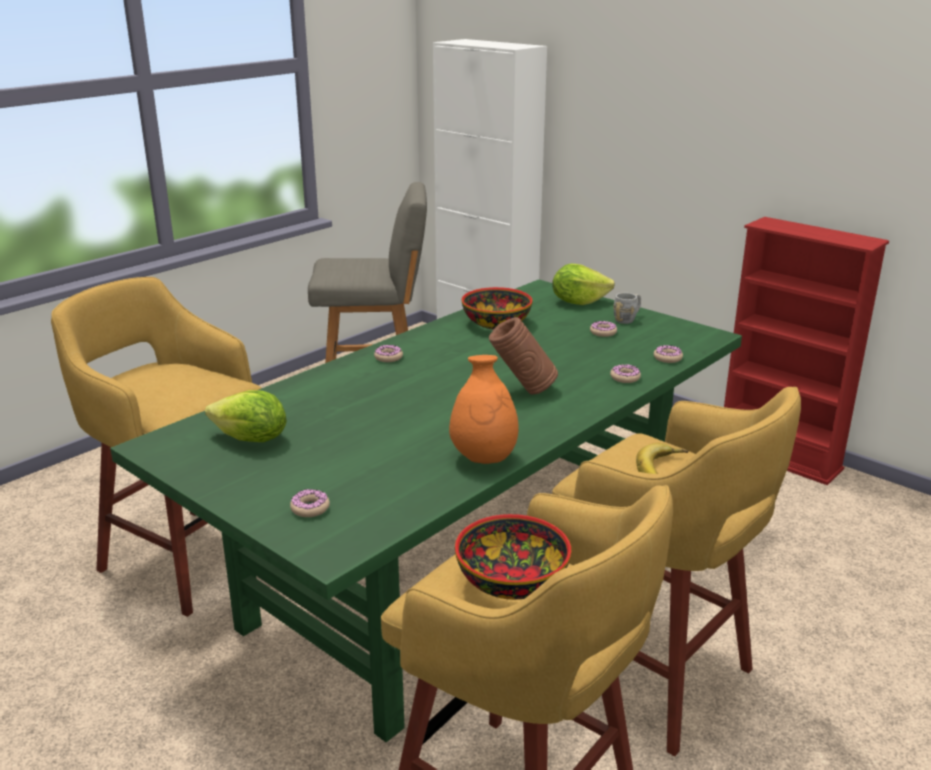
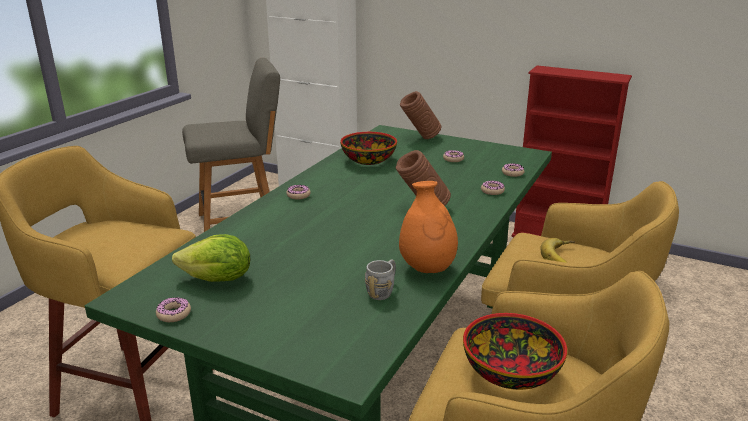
camera: 15 degrees left, 0 degrees up
donut [290,489,330,517] -> donut moved to [156,297,191,322]
lettuce [552,263,615,305] -> brown vase [400,91,441,139]
grey mug [613,293,641,324] -> grey mug moved to [365,259,396,300]

